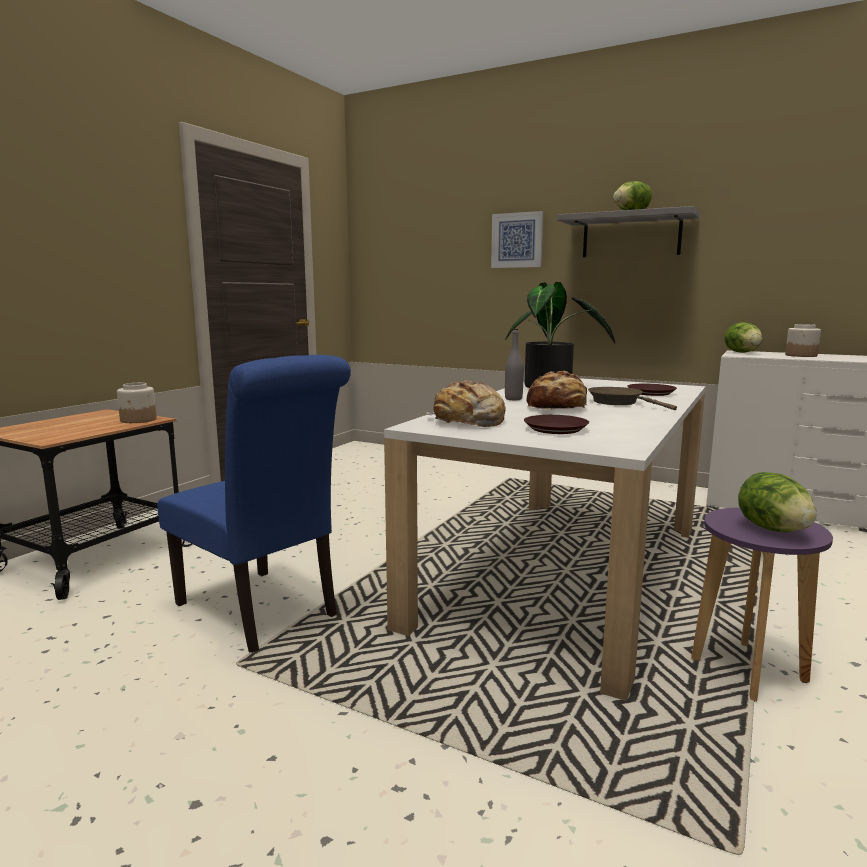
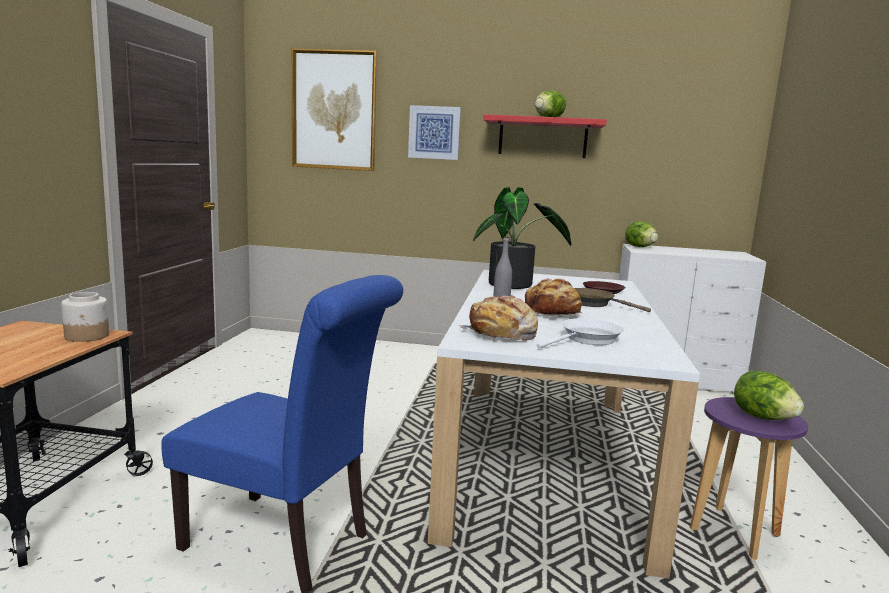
camera: 20 degrees left, 0 degrees up
brown plate [524,415,589,434] -> white frying pan [537,318,624,348]
grey shelf [557,206,700,257] -> red shelf [483,114,607,158]
jar [785,324,821,357] -> none
none -> picture [292,49,377,171]

